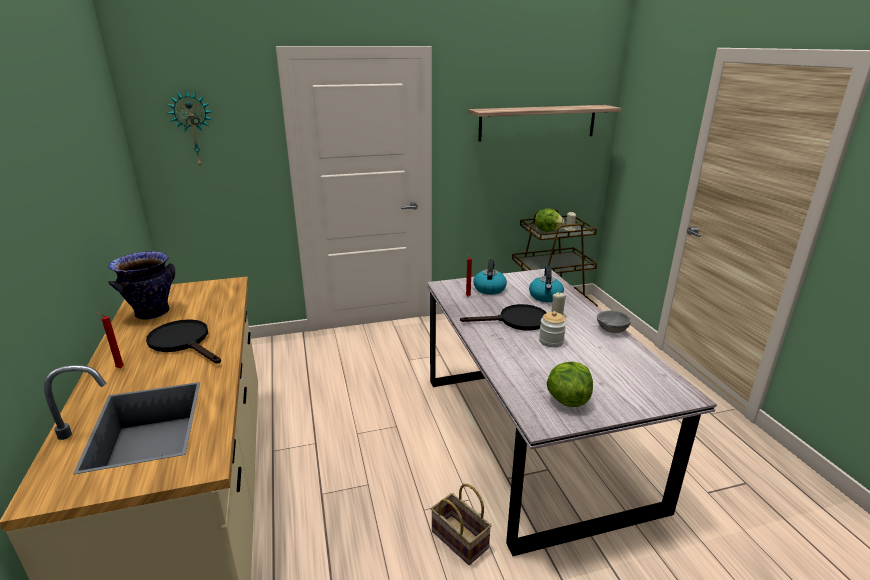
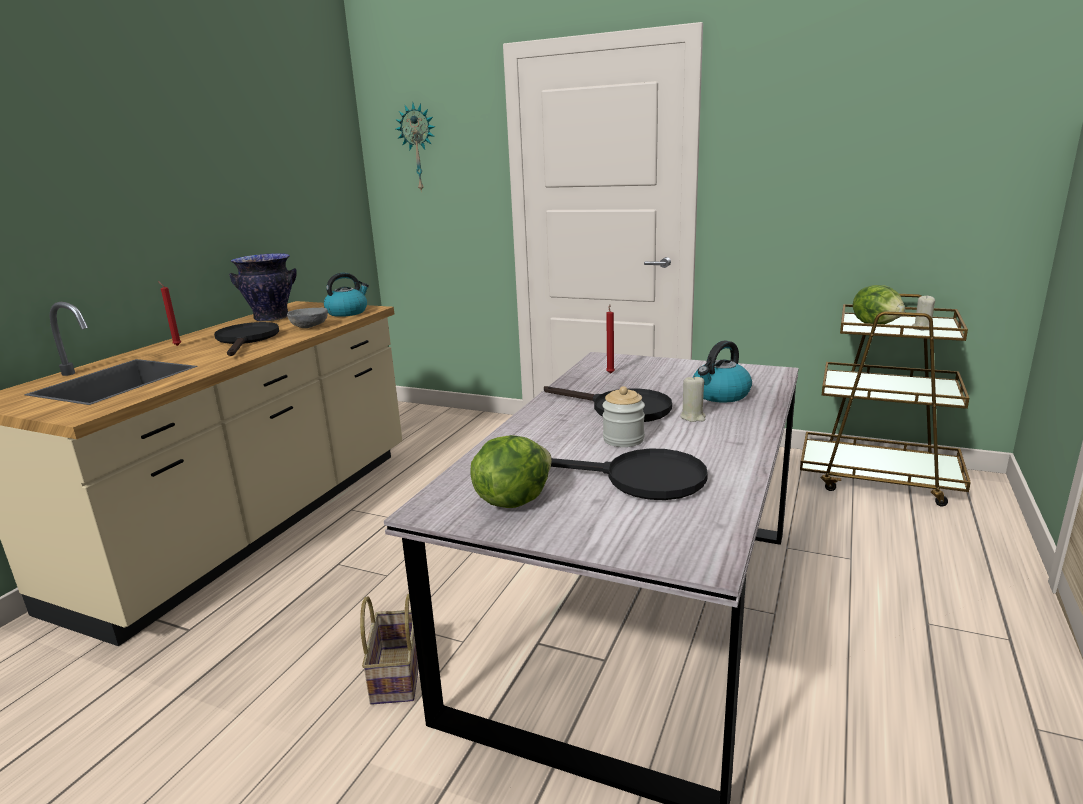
camera: 40 degrees right, 5 degrees down
shelf [468,105,622,142] -> none
kettle [474,259,507,295] -> kettle moved to [324,272,369,317]
grey bowl [597,310,631,333] -> grey bowl moved to [287,308,328,328]
none -> black frying pan [551,449,708,500]

